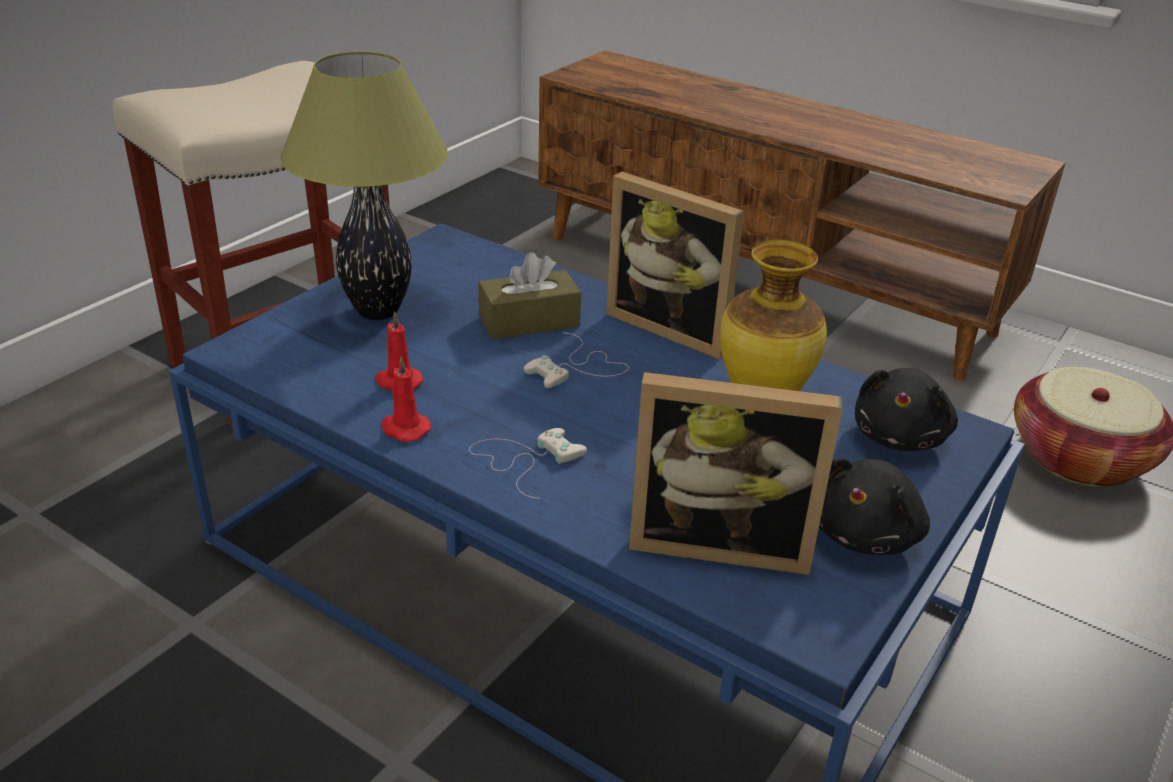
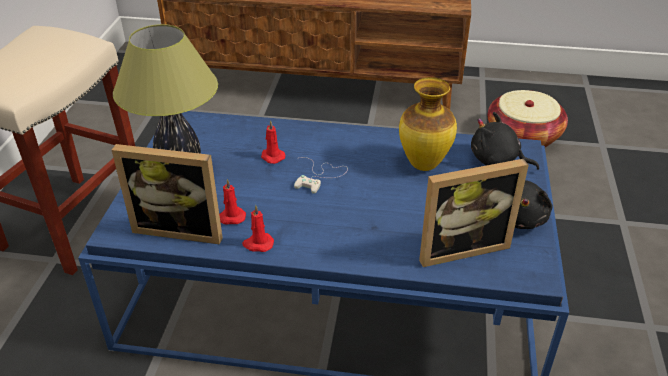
camera: 25 degrees left, 5 degrees up
white game controller [469,428,587,499] -> none
brown tissue box [478,252,581,340] -> red candle [261,120,286,164]
picture frame [606,172,745,360] -> picture frame moved to [112,144,223,244]
black plush toy [855,368,958,451] -> black plush toy turned 120 degrees clockwise [471,112,539,170]

